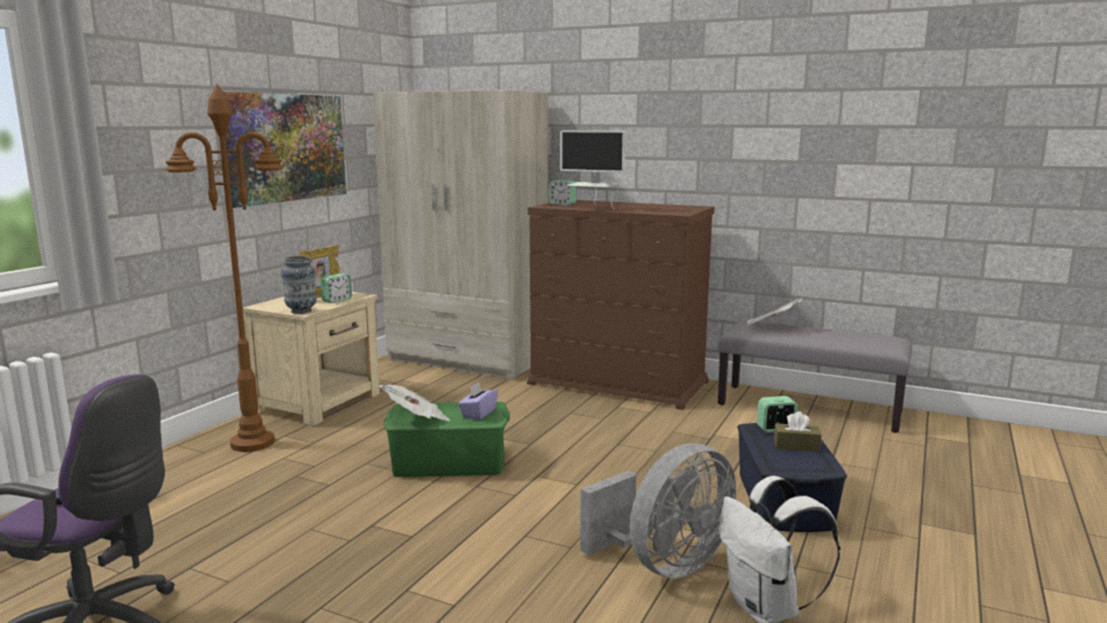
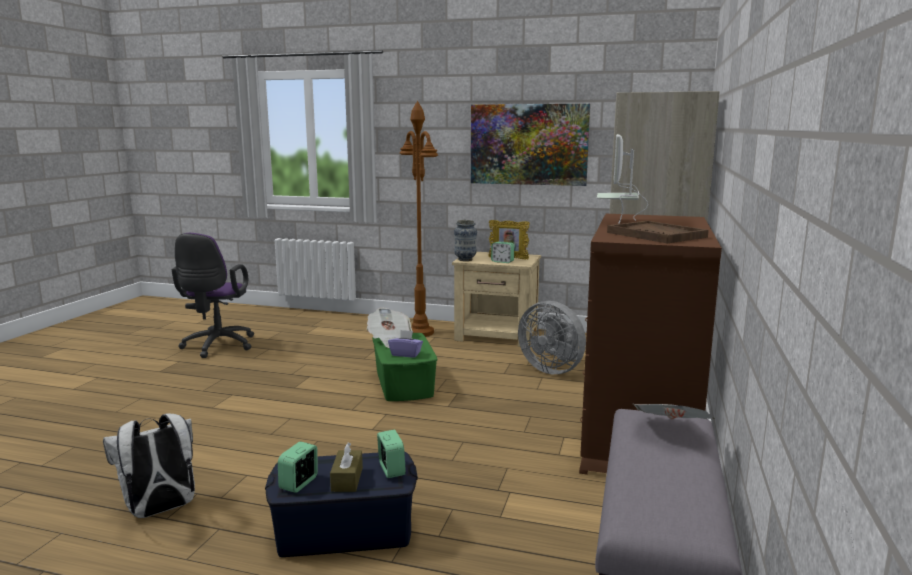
camera: 80 degrees right, 0 degrees up
alarm clock [548,180,576,205] -> alarm clock moved to [278,441,318,493]
grey fan [580,443,736,578] -> grey fan moved to [518,301,586,374]
none -> brown tray [607,221,709,243]

